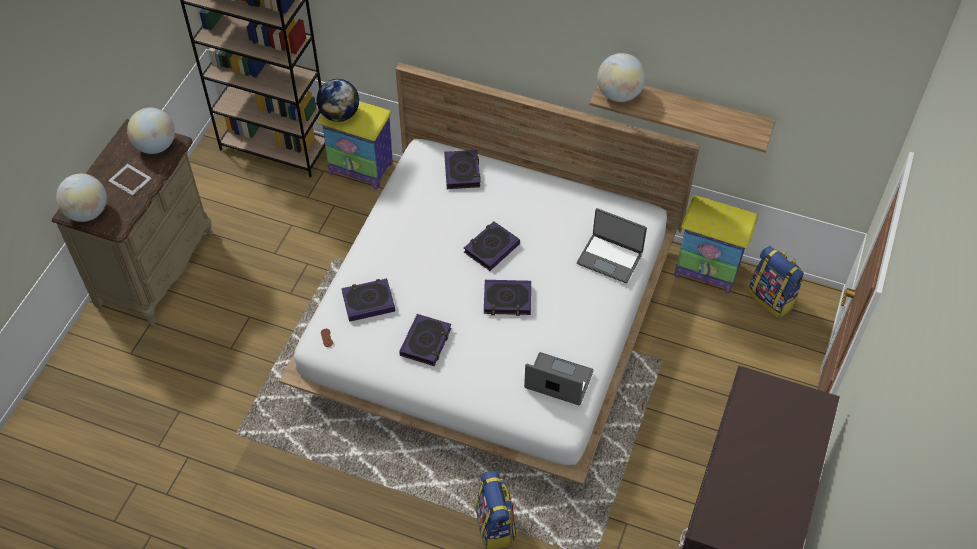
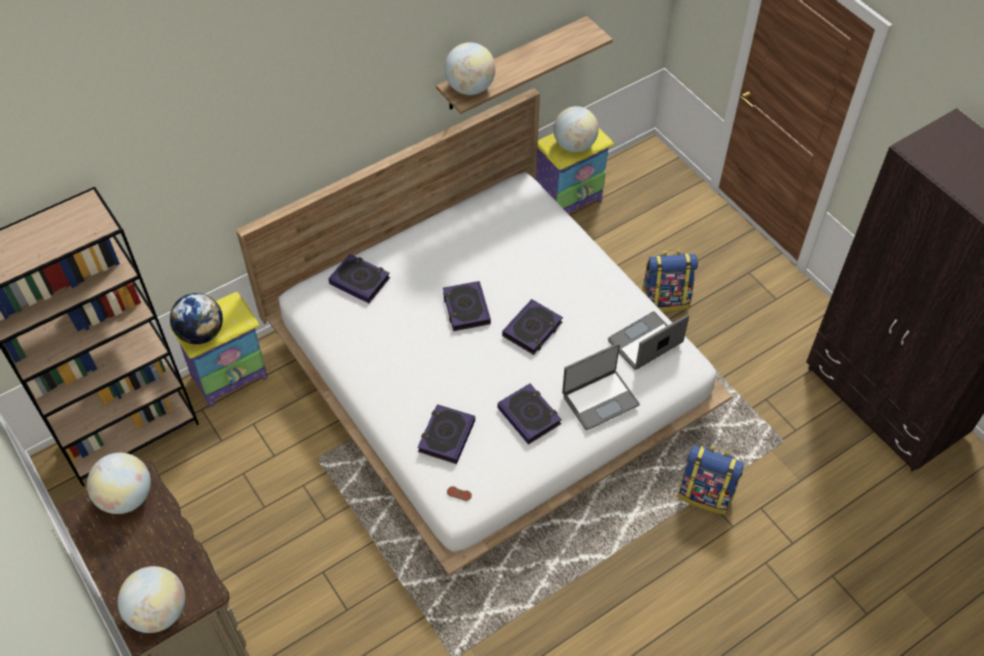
camera: 55 degrees left, 0 degrees up
picture frame [108,164,152,196] -> none
laptop [577,208,647,283] -> laptop moved to [562,343,640,430]
backpack [748,246,804,318] -> backpack moved to [642,250,698,312]
none -> globe [553,106,599,152]

